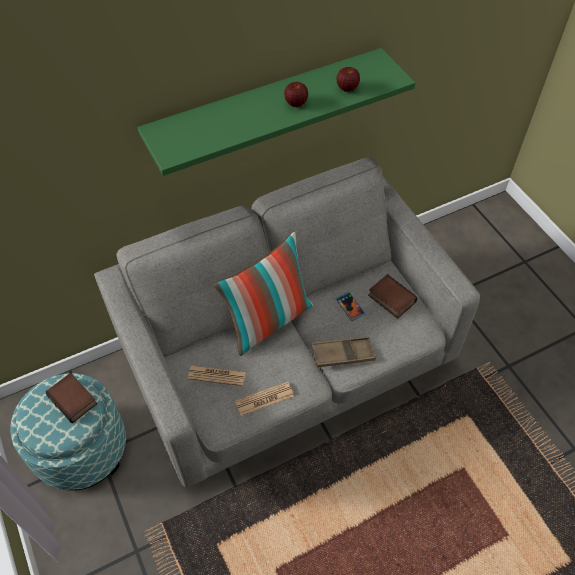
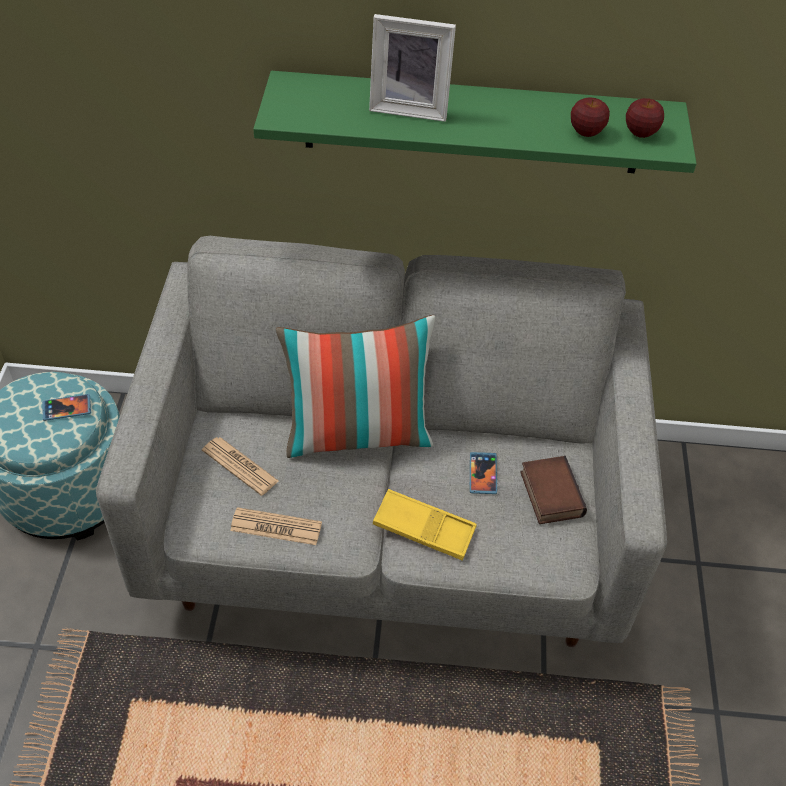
camera: 30 degrees right, 5 degrees down
book [46,373,97,423] -> phone [42,394,91,421]
apple [284,82,308,107] -> apple moved to [626,98,664,138]
brown tray [312,336,376,367] -> yellow tray [373,489,477,561]
none -> picture frame [369,14,456,122]

